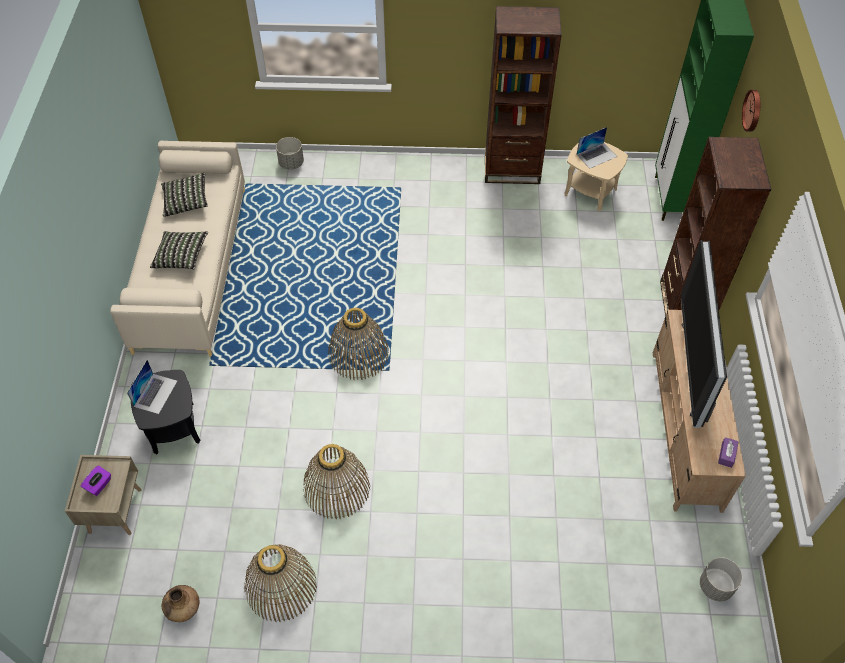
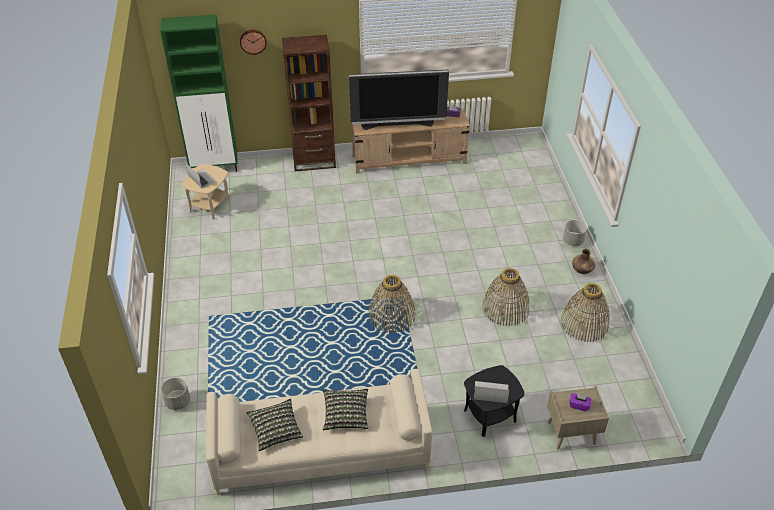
camera: 100 degrees left, 10 degrees down
brown vase [162,585,200,622] -> brown vase moved to [572,249,595,274]
brown bookcase [485,6,562,184] -> none
grey planter [700,557,743,602] -> grey planter moved to [563,220,587,246]

